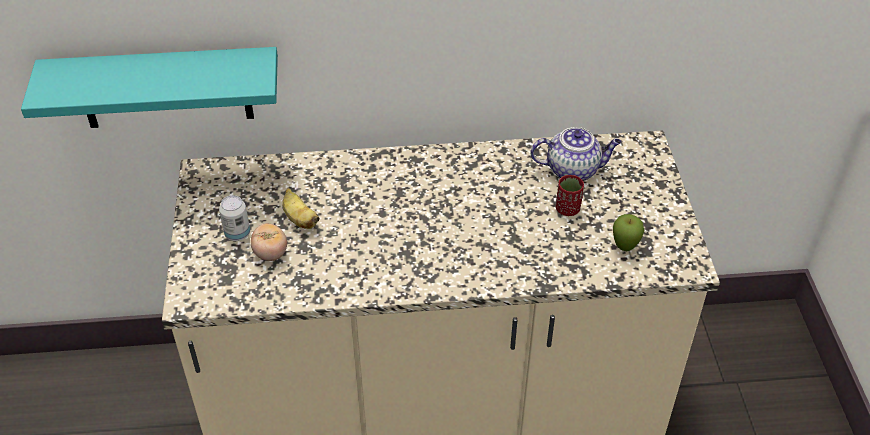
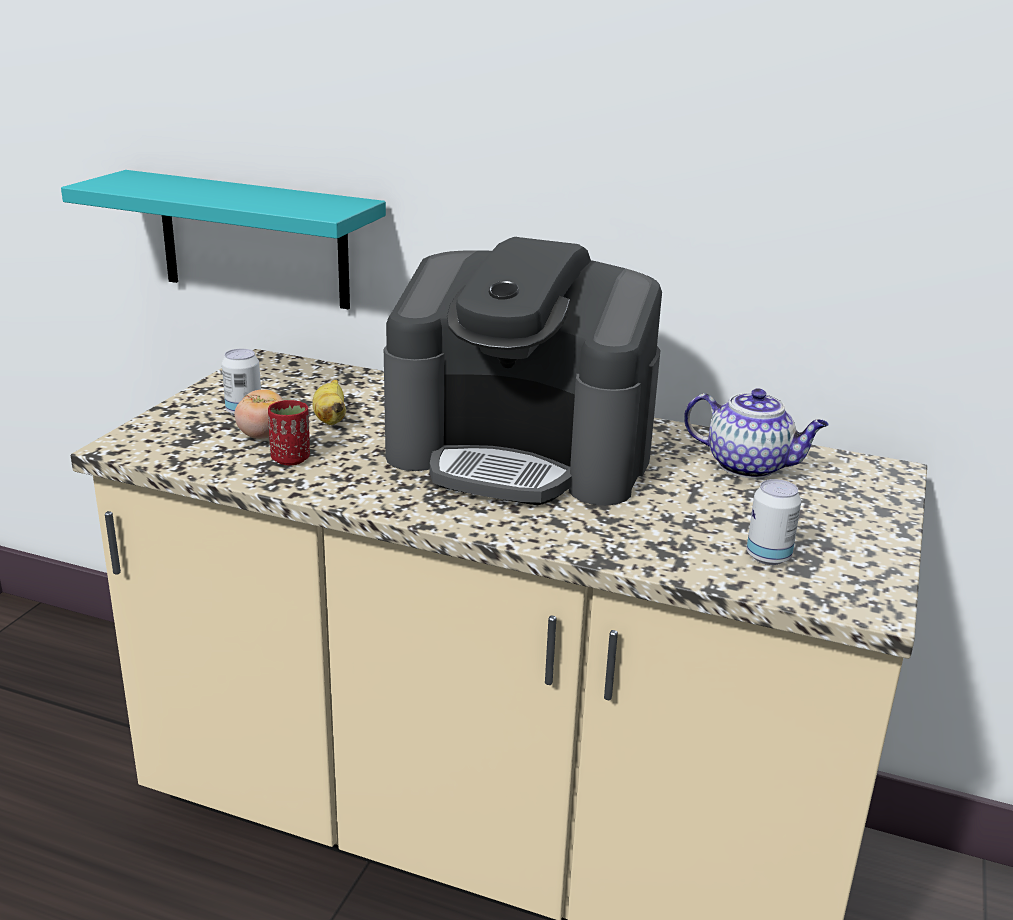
camera: 25 degrees right, 20 degrees down
red cup [556,175,584,216] -> red cup moved to [268,400,310,465]
apple [613,214,644,251] -> can [747,479,801,565]
none -> coffee machine [384,237,662,506]

